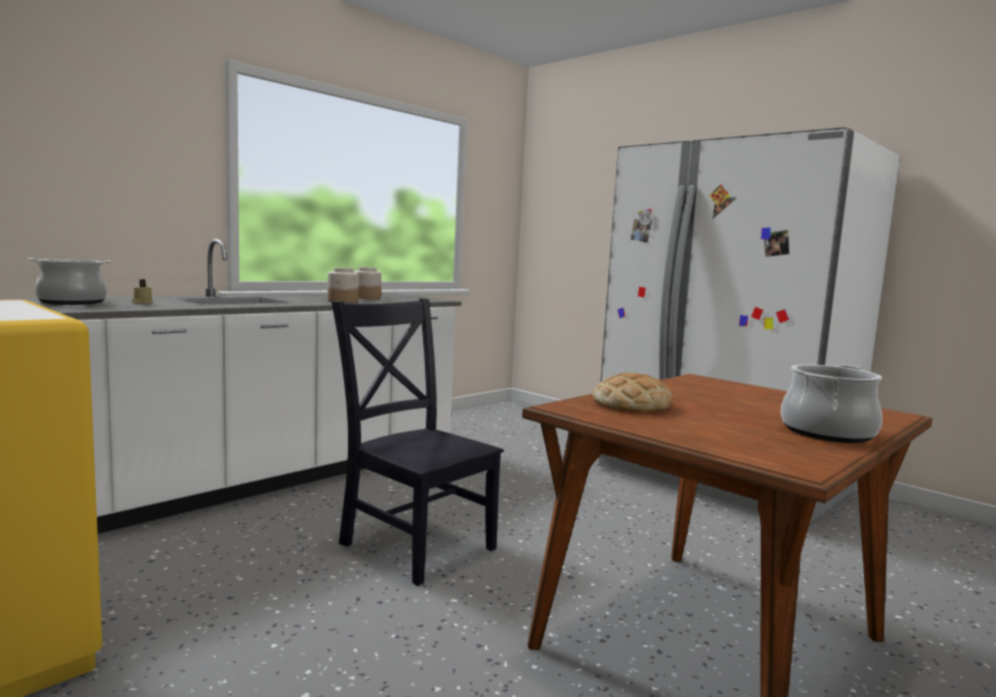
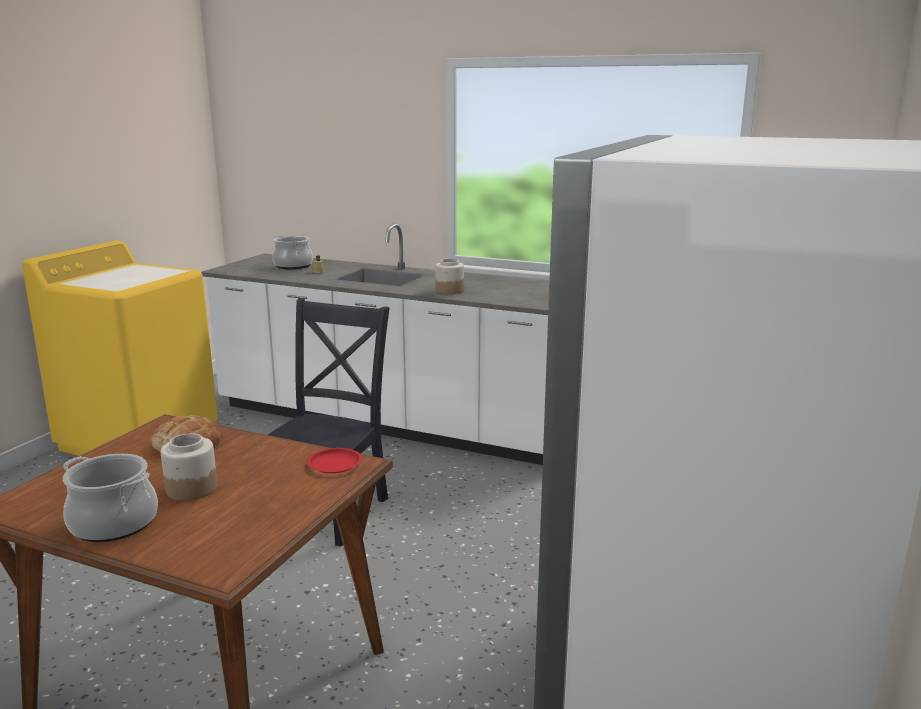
camera: 70 degrees right, 10 degrees up
jar [354,267,382,299] -> jar moved to [161,433,217,501]
none -> red plate [307,448,362,473]

